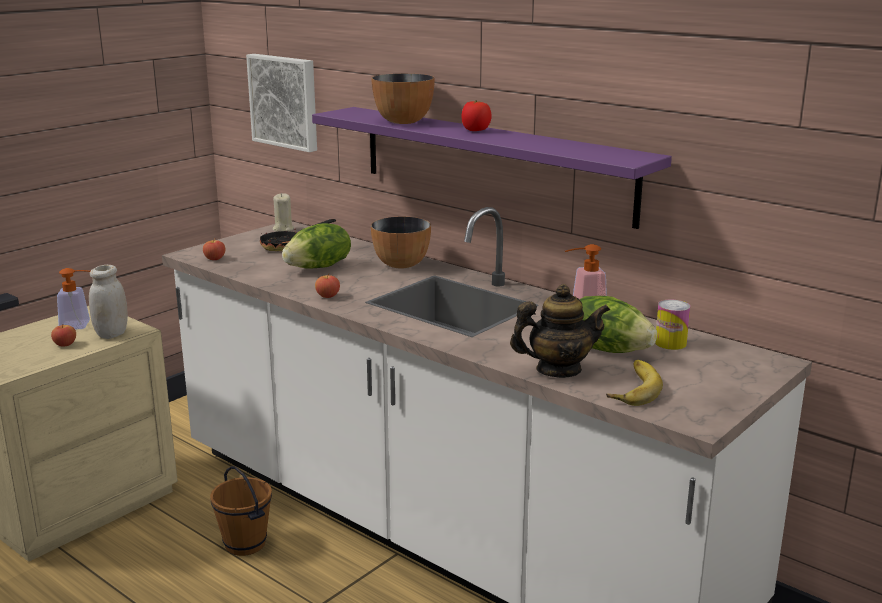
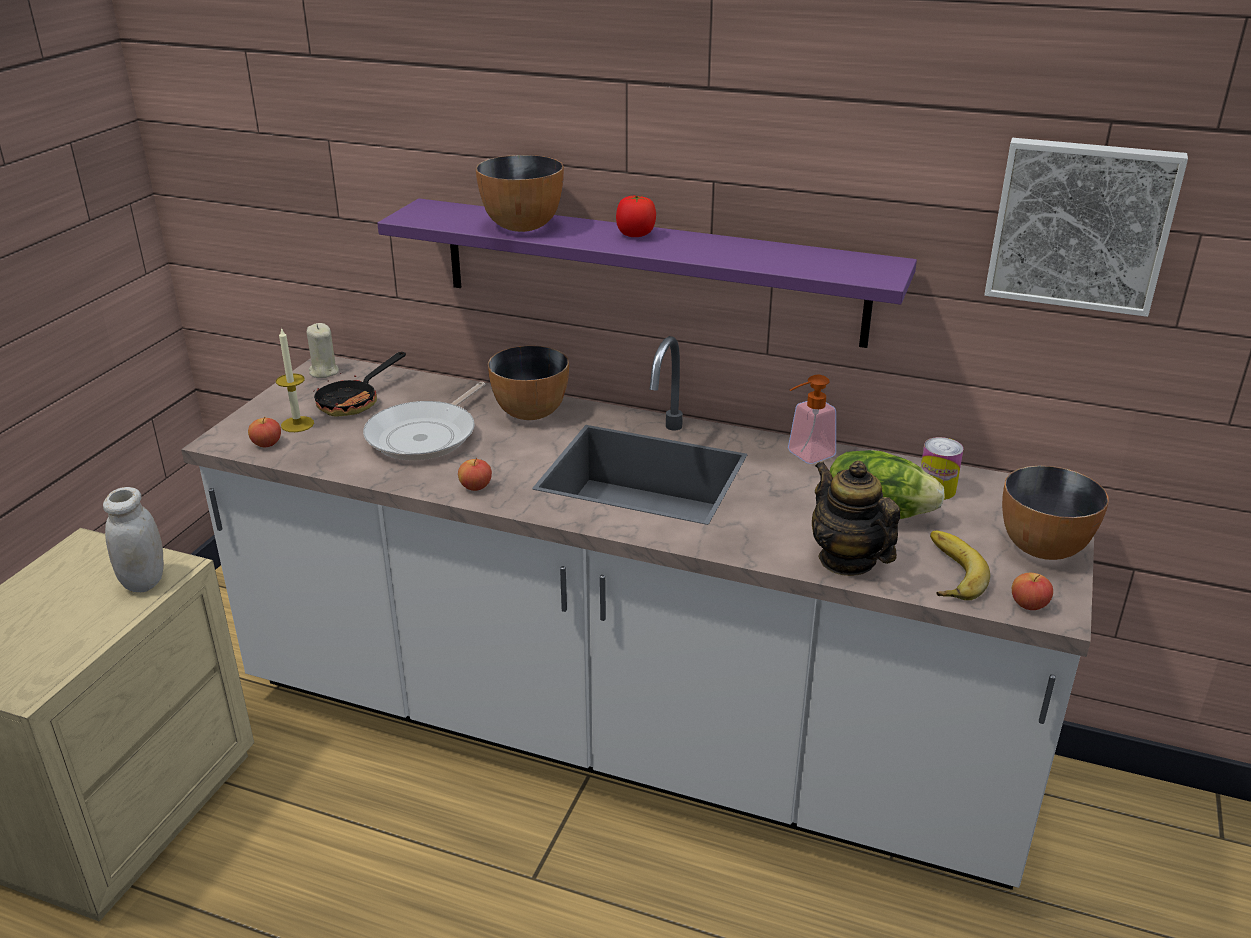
camera: 20 degrees left, 10 degrees up
apple [51,324,76,347] -> apple moved to [1012,573,1053,610]
soap dispenser [57,268,90,329] -> none
brown bucket [210,466,272,556] -> none
picture [246,54,317,152] -> picture moved to [984,138,1188,317]
lettuce [282,223,351,269] -> frying pan [363,382,485,460]
teapot [510,284,610,378] -> teapot turned 90 degrees counterclockwise [812,460,900,576]
none -> candle [276,327,314,432]
none -> bowl [1002,466,1109,560]

